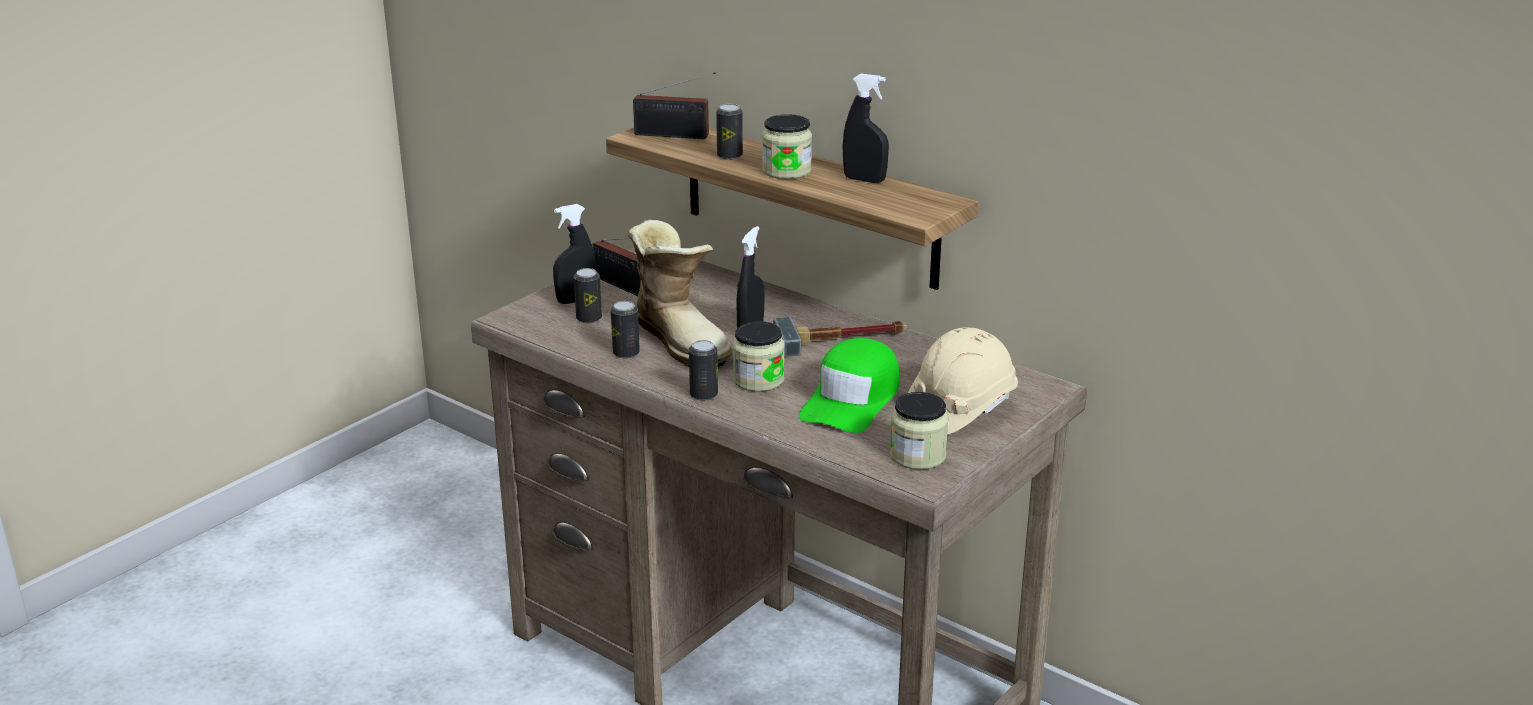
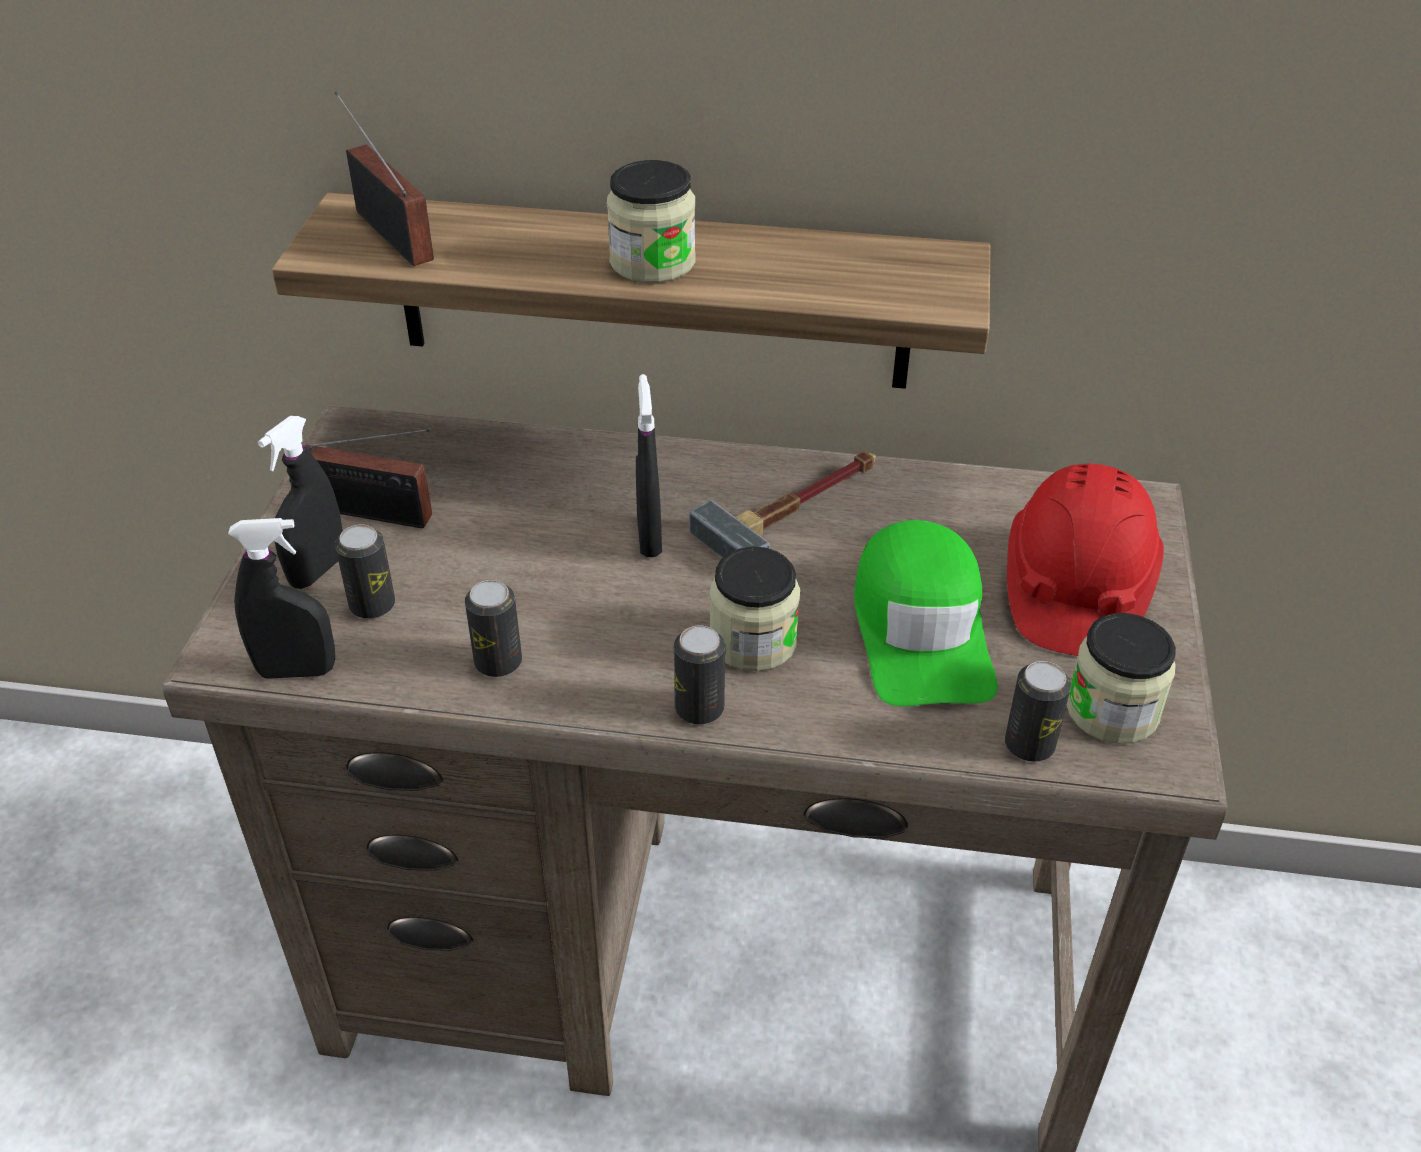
camera: 30 degrees left, 15 degrees up
boot [627,220,733,367] -> none
radio [633,72,716,139] -> radio turned 105 degrees counterclockwise [335,91,434,266]
can [716,104,743,160] -> can moved to [1005,661,1071,762]
black spray bottle [843,74,889,183] -> black spray bottle moved to [228,518,335,679]
beige hard hat [908,328,1018,435] -> red hard hat [1007,463,1164,656]

